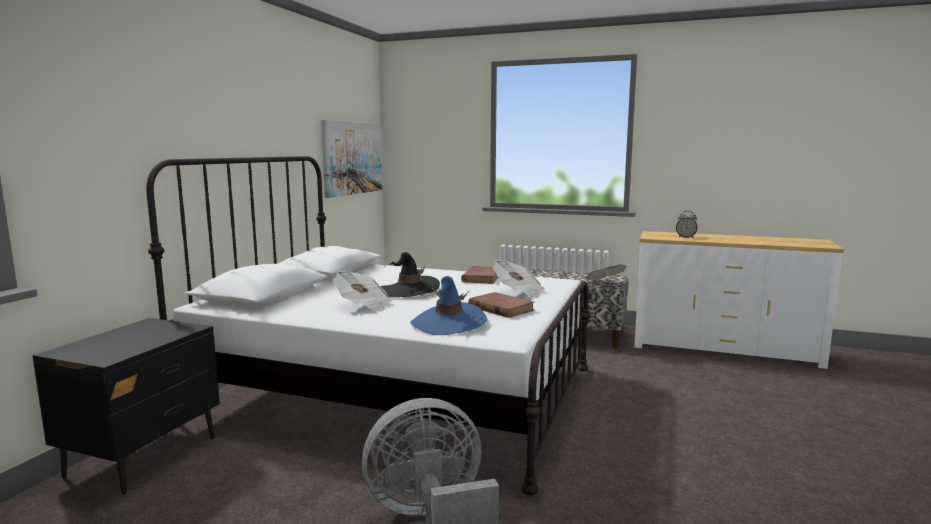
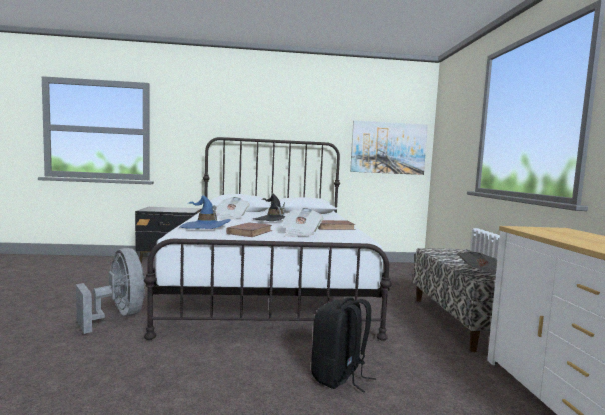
camera: 65 degrees right, 5 degrees down
alarm clock [676,211,698,238] -> none
none -> black backpack [311,297,376,393]

